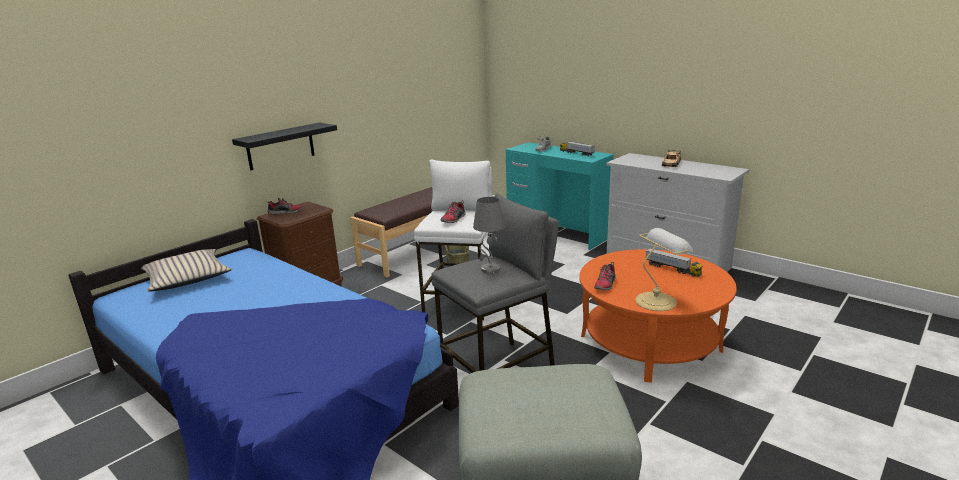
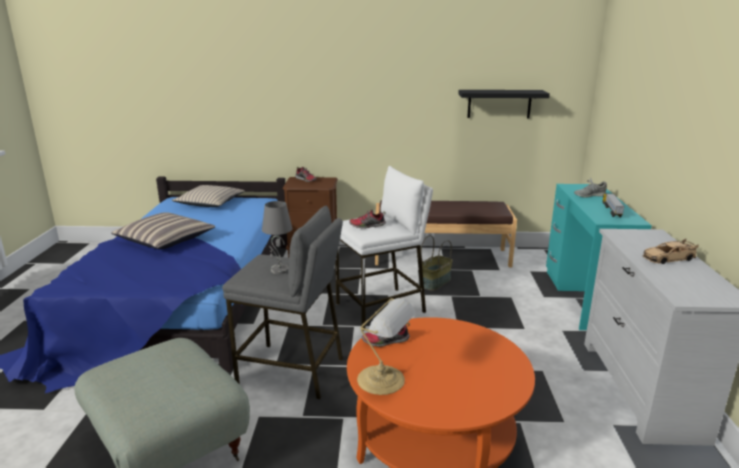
camera: 50 degrees right, 0 degrees up
black shelf [232,123,337,170] -> black shelf moved to [458,90,550,118]
toy truck [646,248,703,277] -> none
none -> pillow [111,212,215,249]

